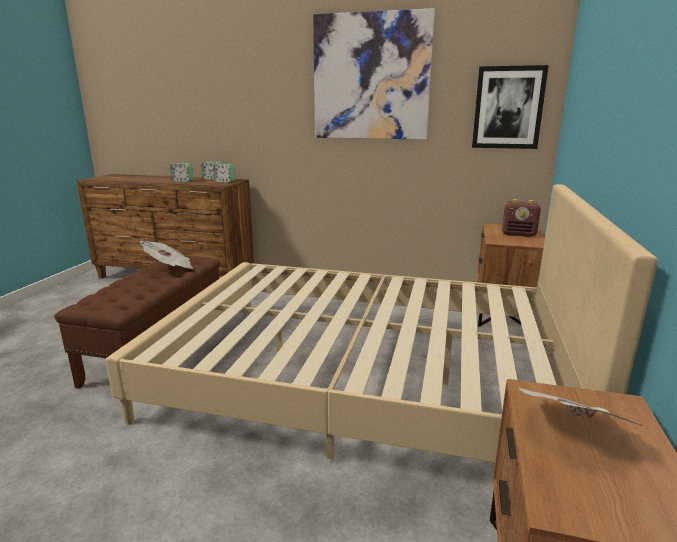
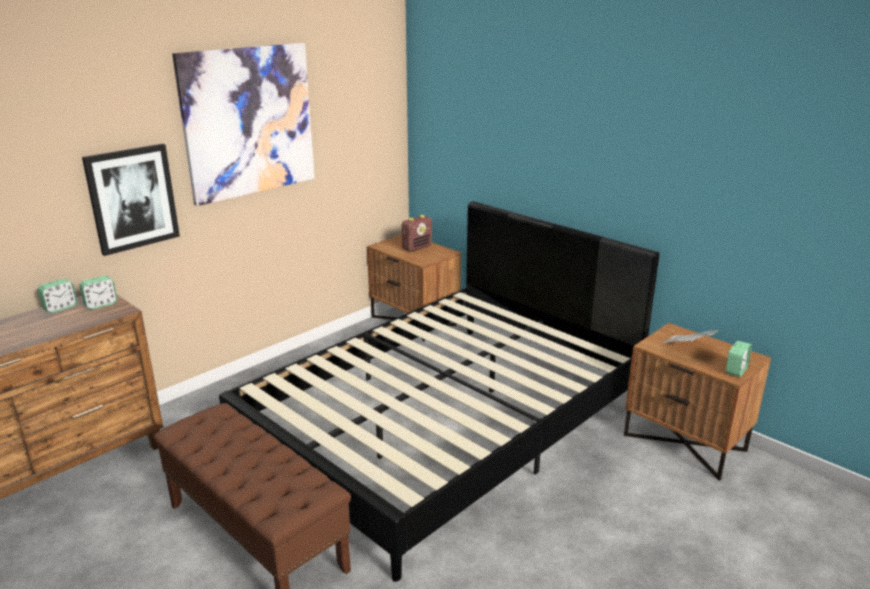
camera: 60 degrees left, 5 degrees up
beige bed [105,184,657,462] -> black bed [219,201,660,582]
newspaper [139,241,193,269] -> none
alarm clock [170,163,193,182] -> alarm clock moved to [726,341,752,377]
picture [472,65,549,149] -> picture moved to [82,144,180,256]

